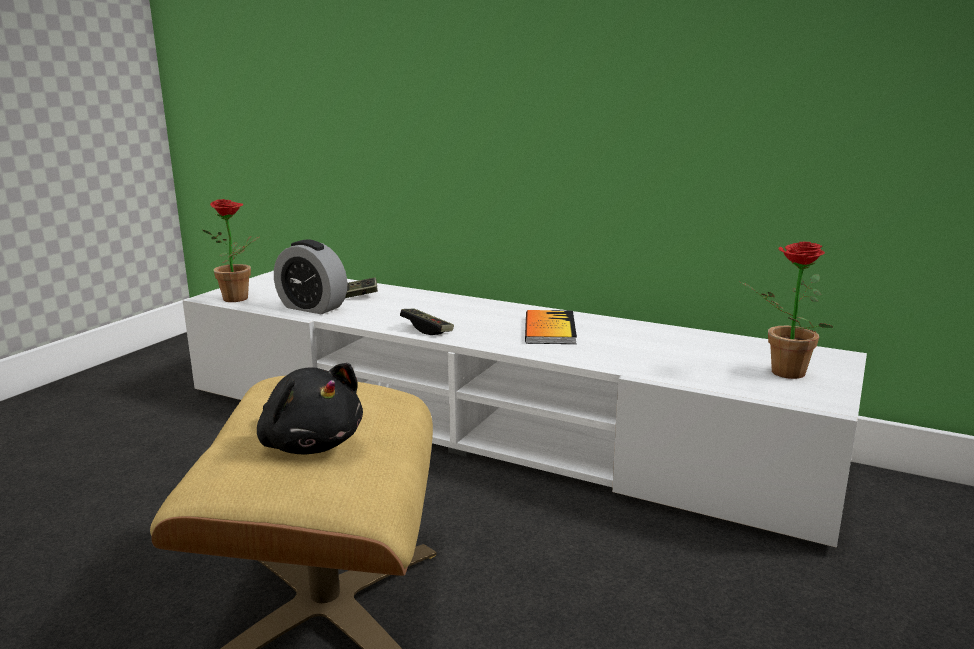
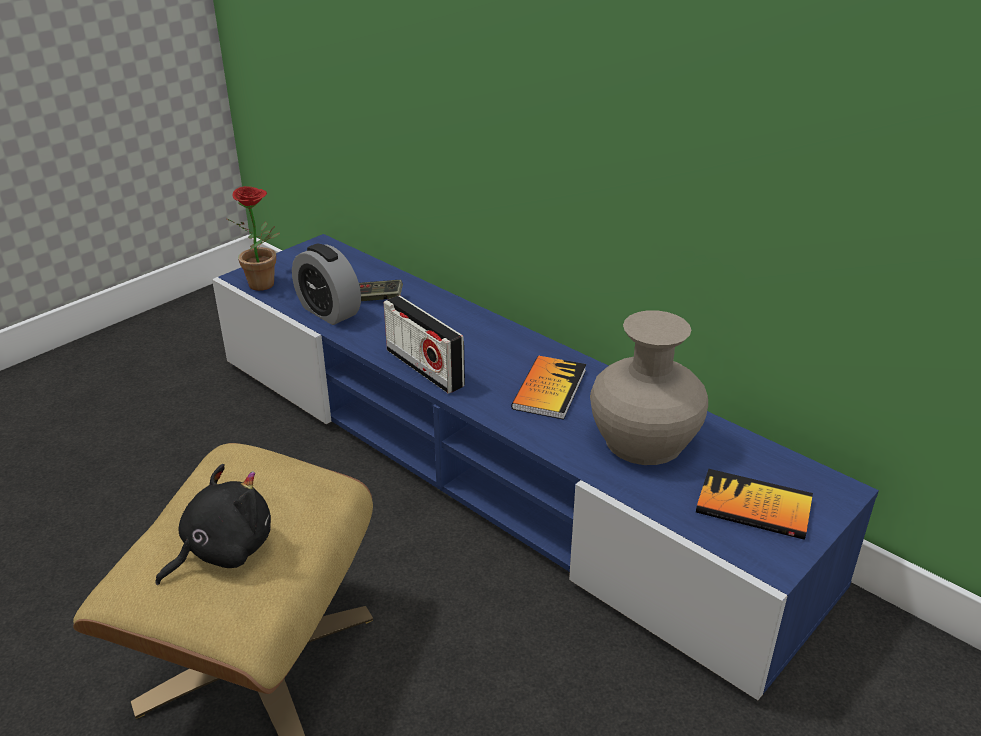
camera: 15 degrees right, 15 degrees up
white tv stand [182,271,867,548] -> blue tv stand [212,234,879,700]
black plush toy [257,363,363,454] -> black plush toy turned 105 degrees counterclockwise [155,464,271,585]
game controller [400,308,454,335] -> radio [383,295,465,394]
potted plant [741,242,833,379] -> book [696,469,813,540]
none -> beige vase [590,310,708,465]

